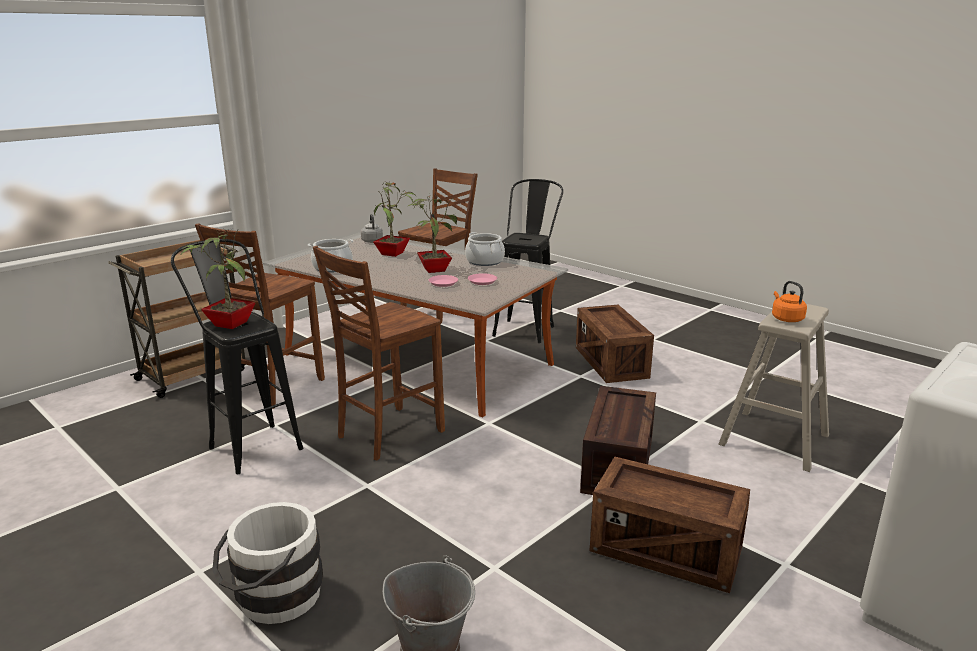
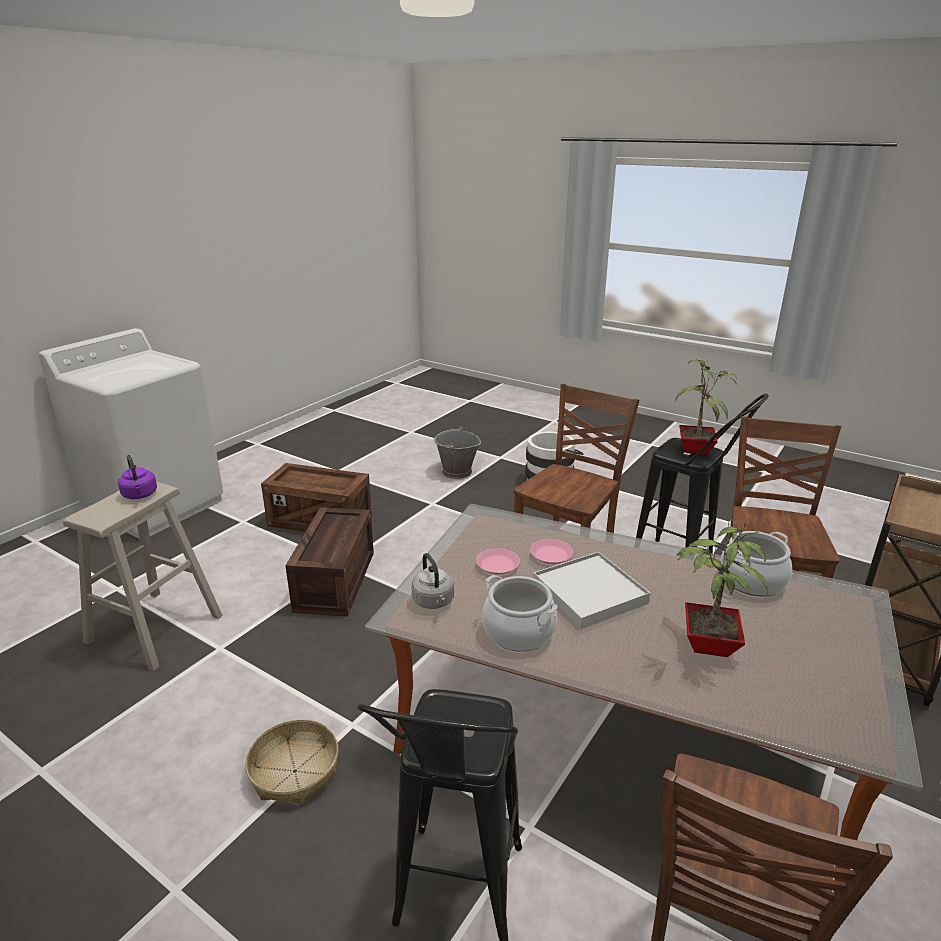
camera: 170 degrees right, 5 degrees up
grey kettle [361,214,383,243] -> grey kettle moved to [411,553,454,609]
potted plant [406,193,457,273] -> white tray [533,552,650,629]
crate [576,305,654,383] -> basket [245,719,339,804]
orange kettle [772,281,807,322] -> purple kettle [118,455,157,499]

